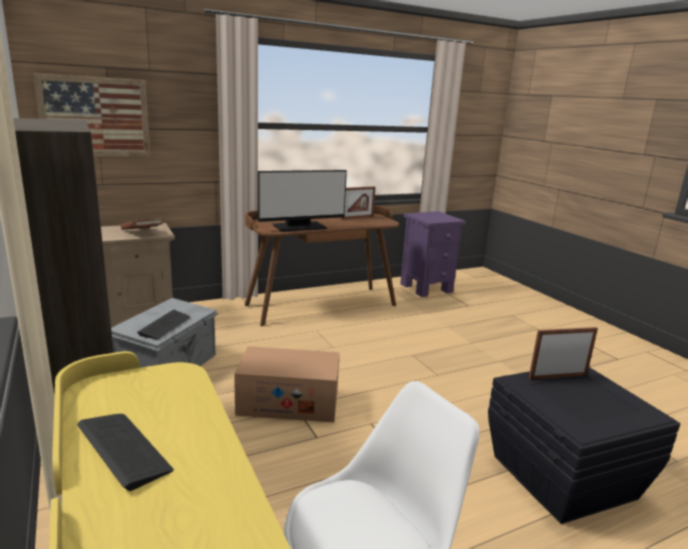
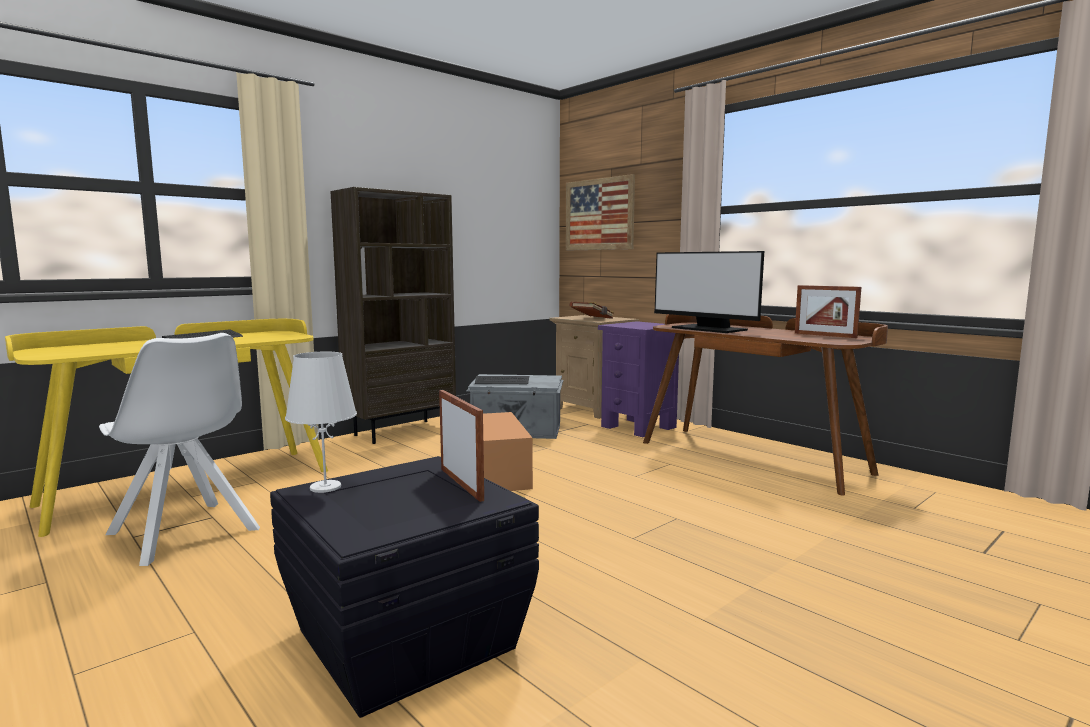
camera: 75 degrees right, 10 degrees down
purple nightstand [400,211,466,297] -> purple nightstand moved to [598,321,679,437]
none -> white table lamp [285,351,357,493]

